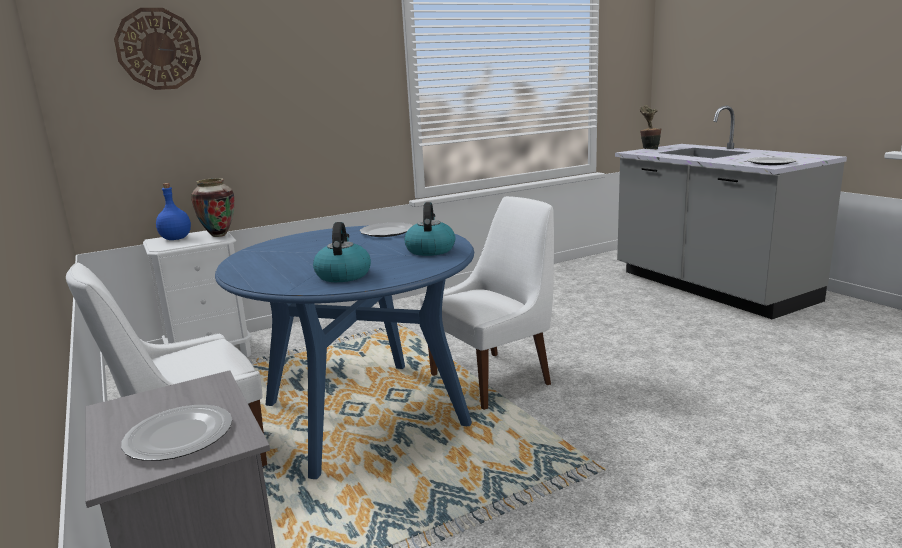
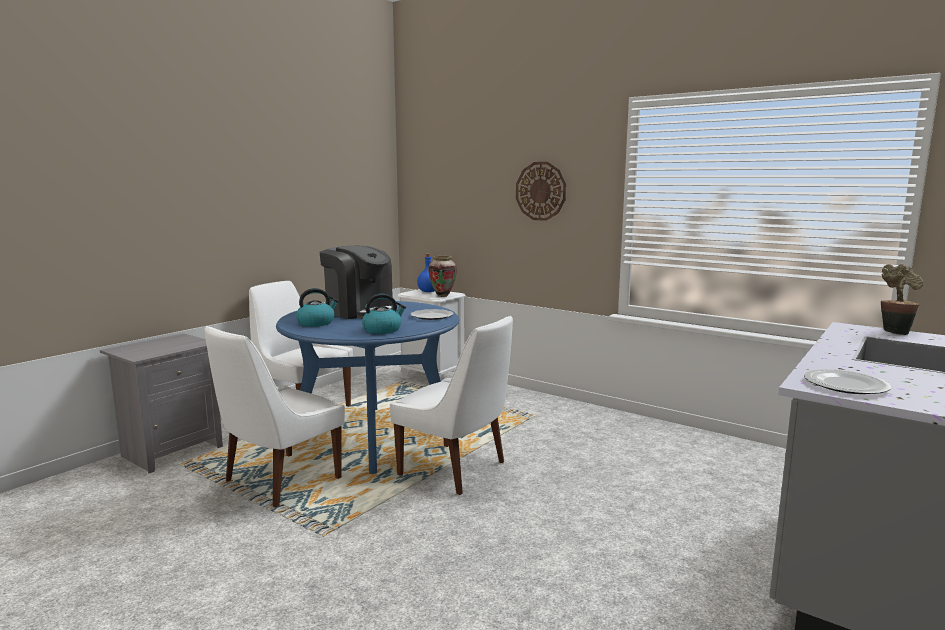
camera: 65 degrees right, 5 degrees down
wall clock [114,8,201,90] -> wall clock moved to [516,162,566,221]
plate [121,405,232,461] -> none
none -> white chair [204,326,345,508]
none -> coffee machine [320,246,393,319]

